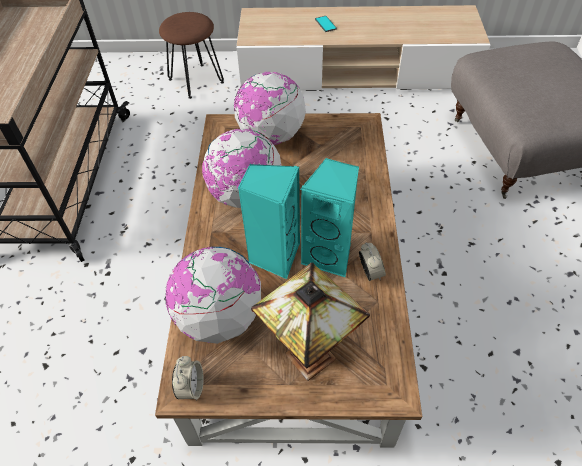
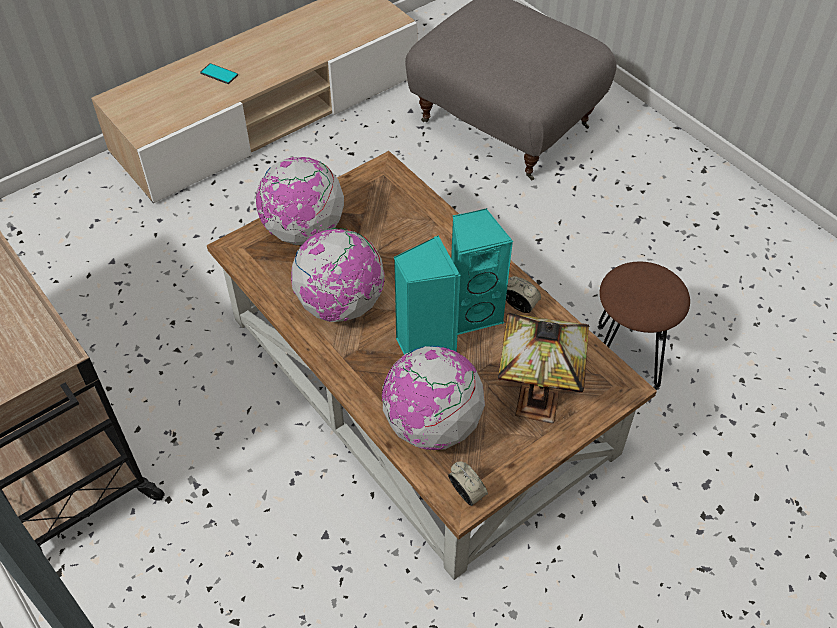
camera: 40 degrees left, 0 degrees up
brown stool [159,12,224,99] -> brown stool moved to [598,262,690,390]

